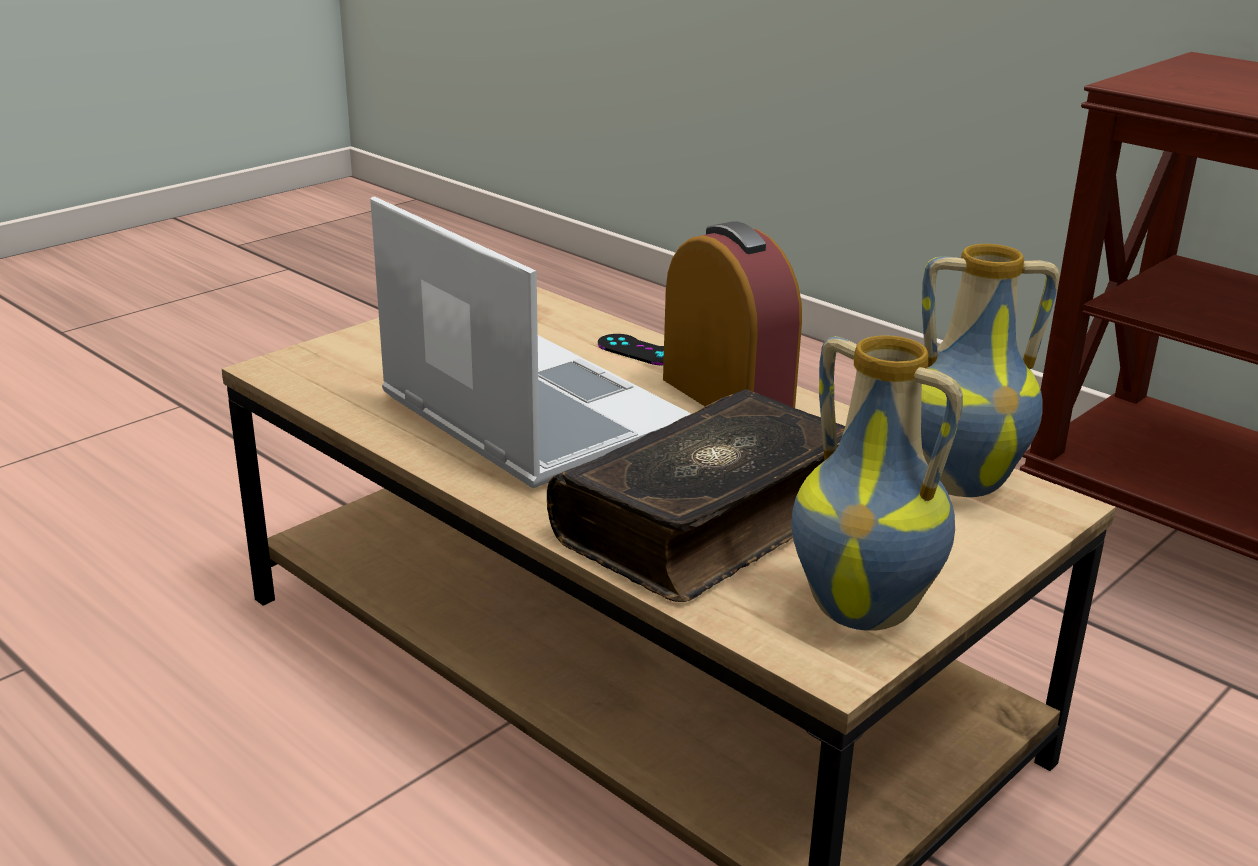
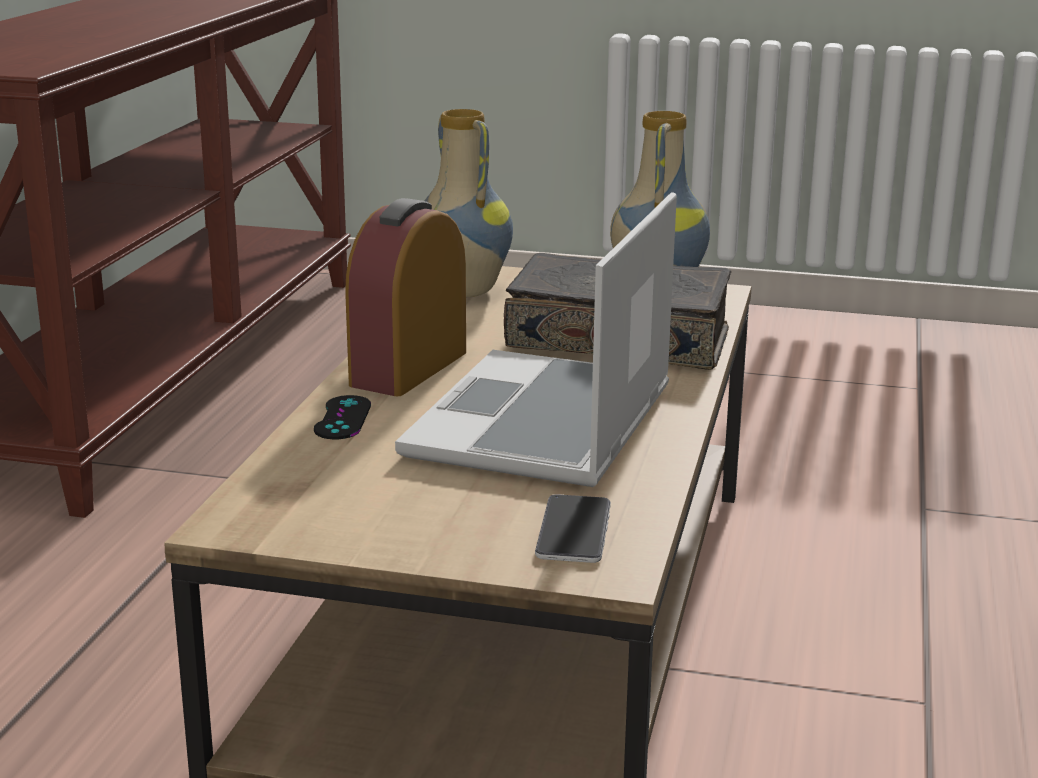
camera: 120 degrees left, 5 degrees down
none -> phone [535,494,611,563]

